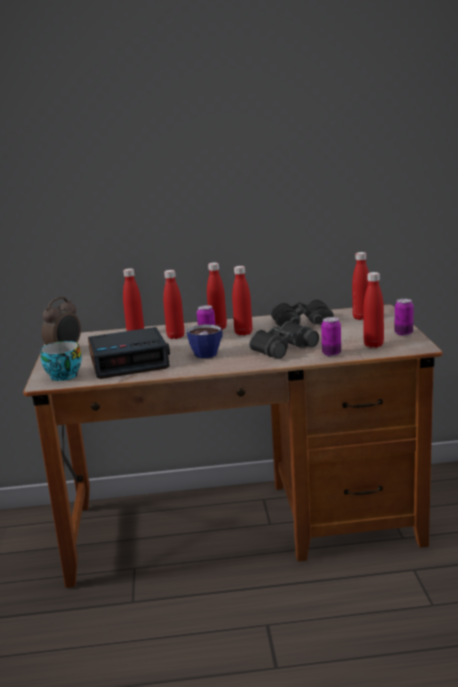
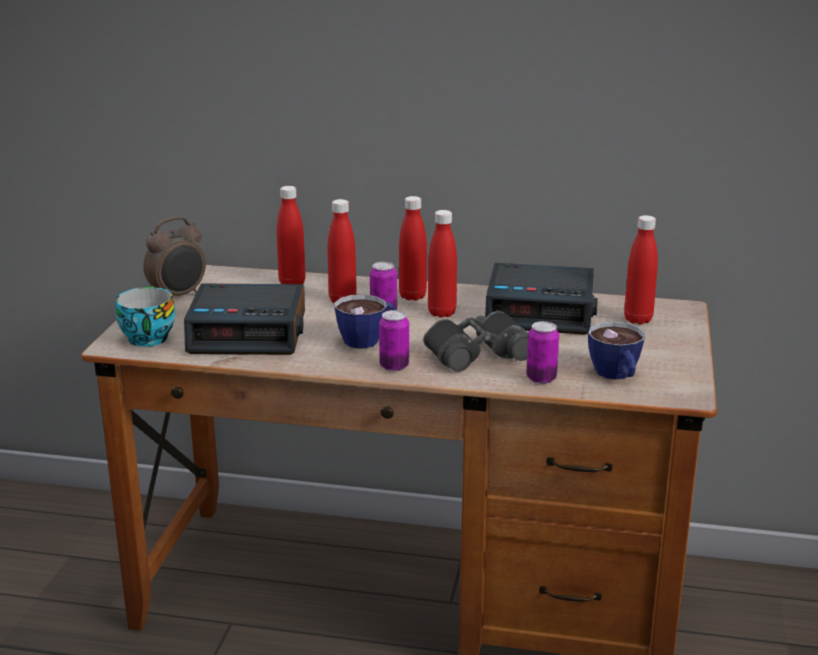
camera: 15 degrees right, 5 degrees up
black binoculars [271,299,334,327] -> alarm clock [485,263,598,335]
red bottle [364,272,384,348] -> cup [588,321,645,380]
can [395,299,414,336] -> can moved to [379,310,409,371]

